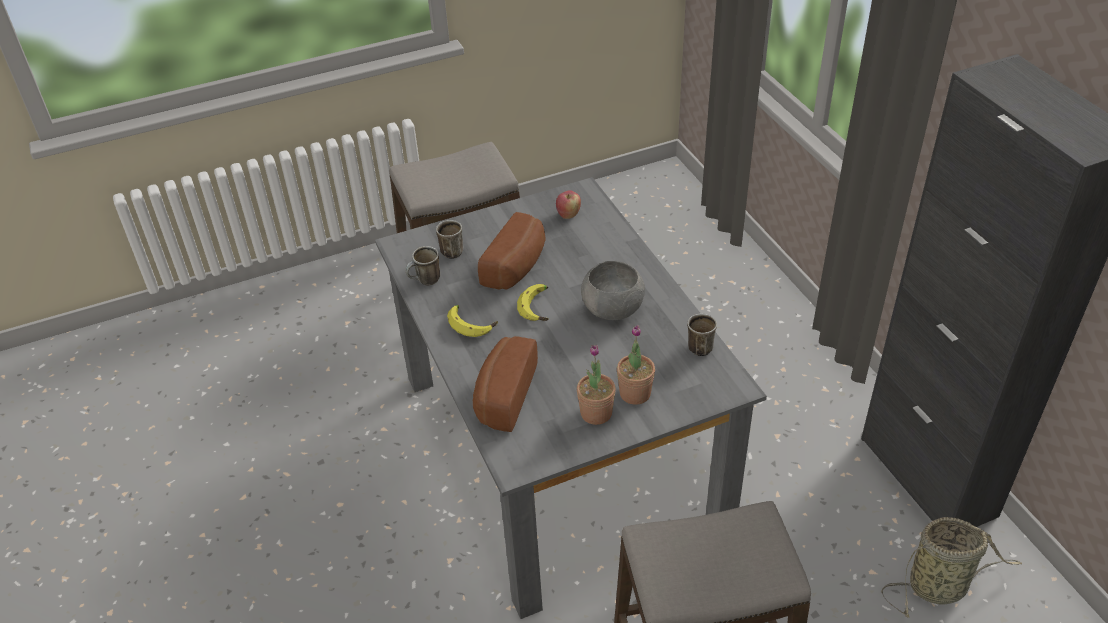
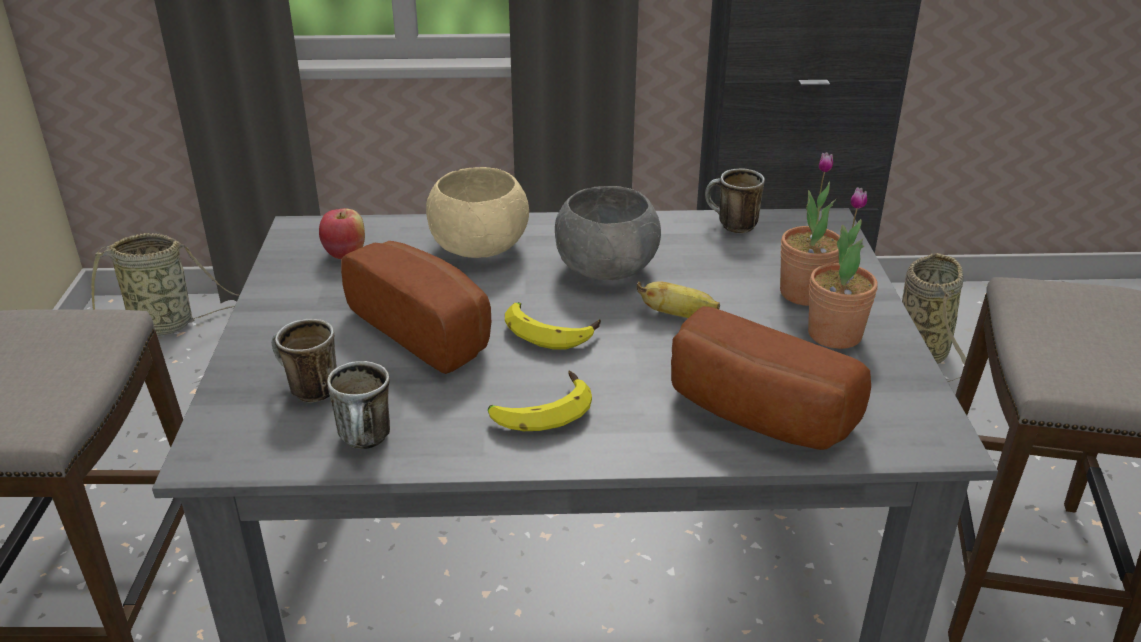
camera: 70 degrees left, 10 degrees down
none -> basket [91,233,240,336]
none -> beige bowl [426,167,529,258]
none -> banana [637,281,720,318]

